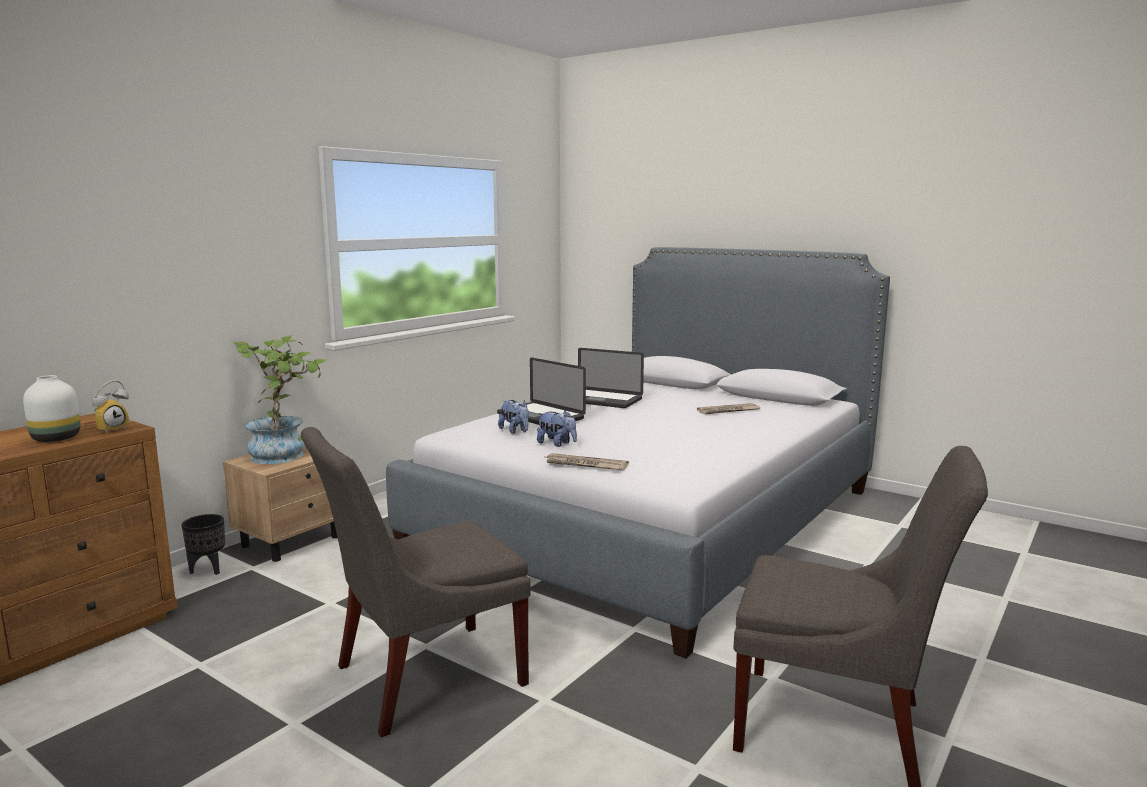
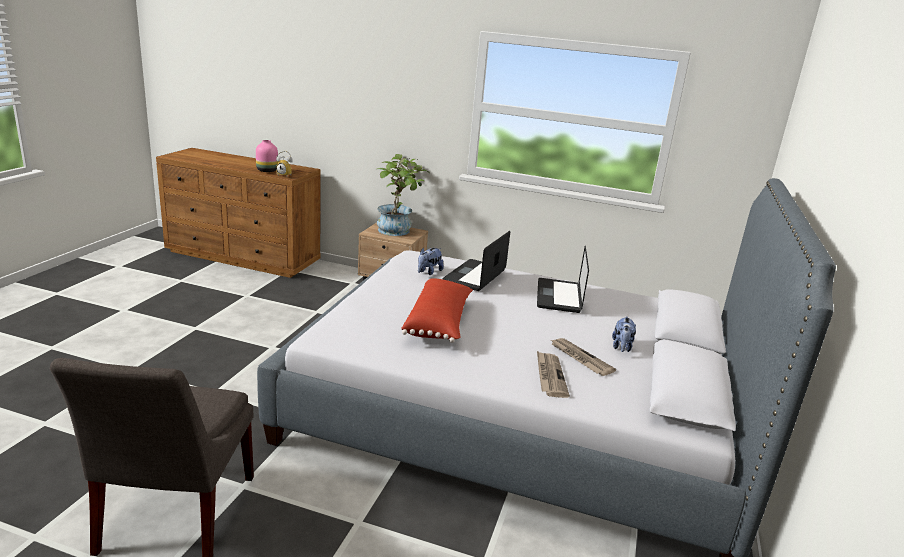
camera: 70 degrees right, 10 degrees up
white vase [23,375,81,442] -> pink vase [256,140,278,172]
black planter [182,514,225,575] -> none
grey chair [301,427,530,737] -> none
plush toy [537,410,577,447] -> plush toy moved to [612,316,636,352]
newspaper [543,453,629,471] -> newspaper moved to [537,351,570,398]
none -> red pillow [401,278,473,343]

